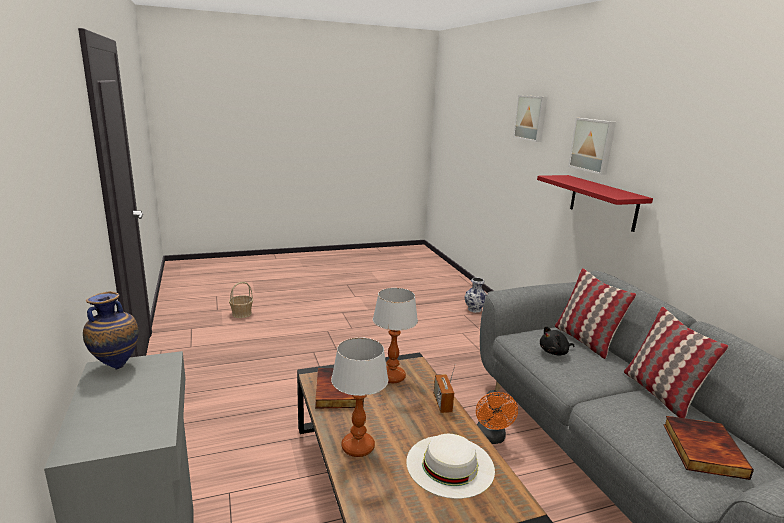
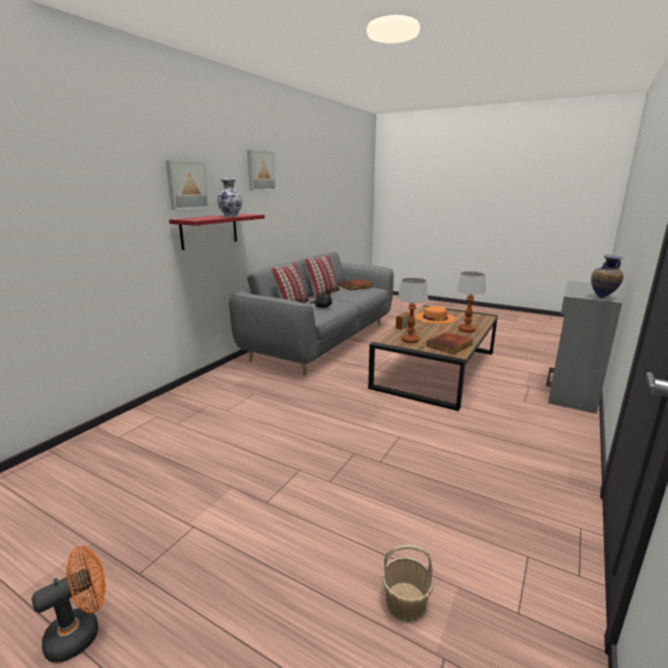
camera: 130 degrees left, 0 degrees up
white hat [406,434,495,499] -> orange hat [415,306,456,324]
vase [465,278,487,313] -> vase moved to [217,178,242,217]
orange fan [476,390,518,444] -> orange fan moved to [32,546,106,663]
picture [513,95,547,142] -> picture moved to [247,150,276,191]

